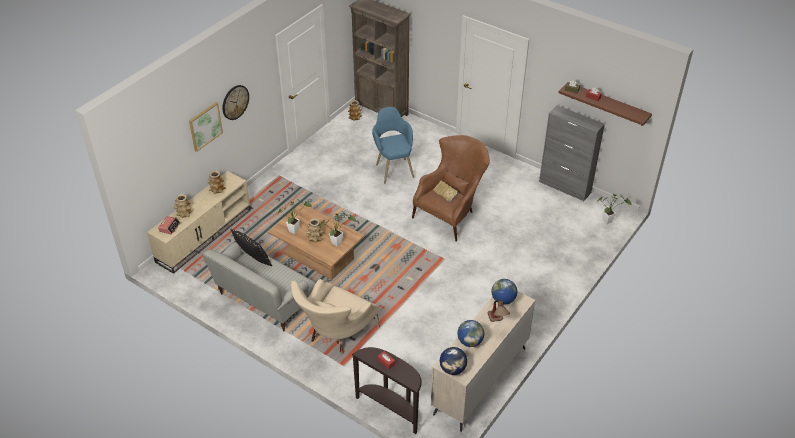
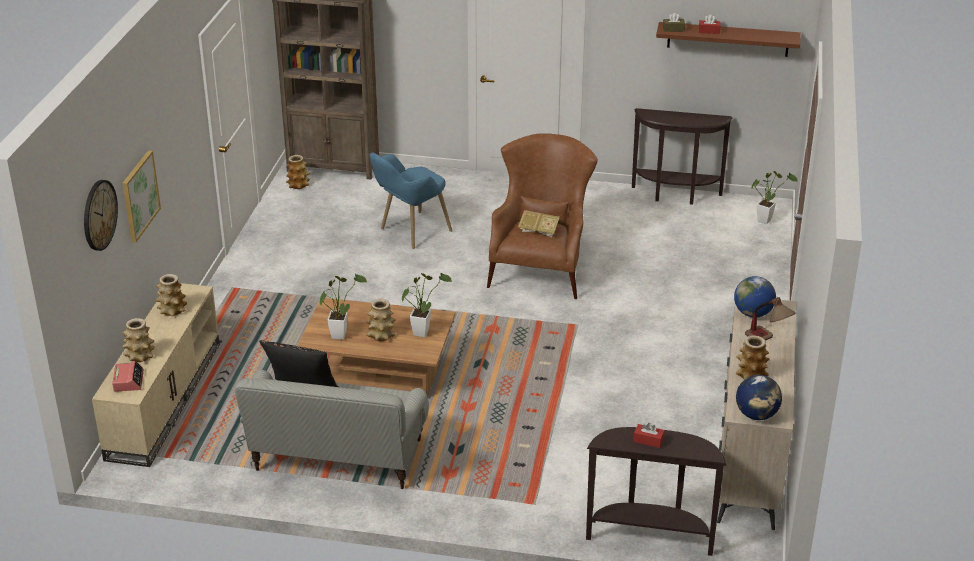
camera: 25 degrees left, 10 degrees down
wall clock [222,85,249,120] -> wall clock moved to [84,180,118,251]
beige armchair [291,279,380,356] -> none
blue armchair [372,107,414,184] -> blue armchair turned 90 degrees counterclockwise [369,152,453,249]
globe [457,320,484,347] -> vase [736,335,769,379]
grey cabinet [539,105,605,201] -> brown console table [632,108,732,205]

